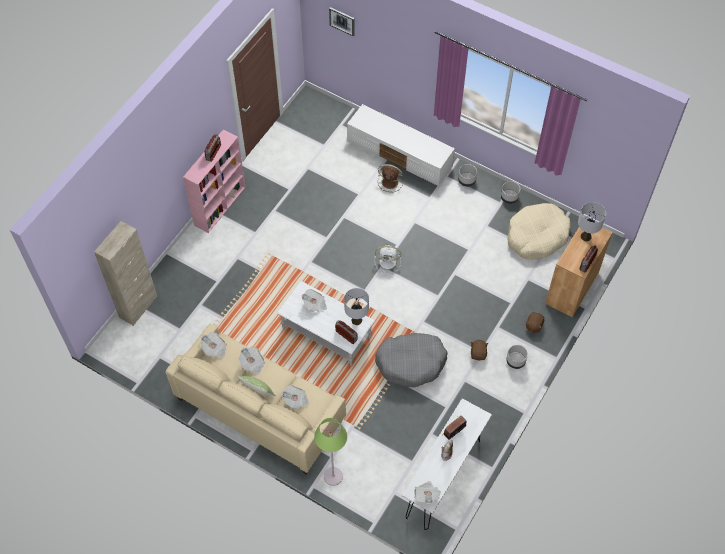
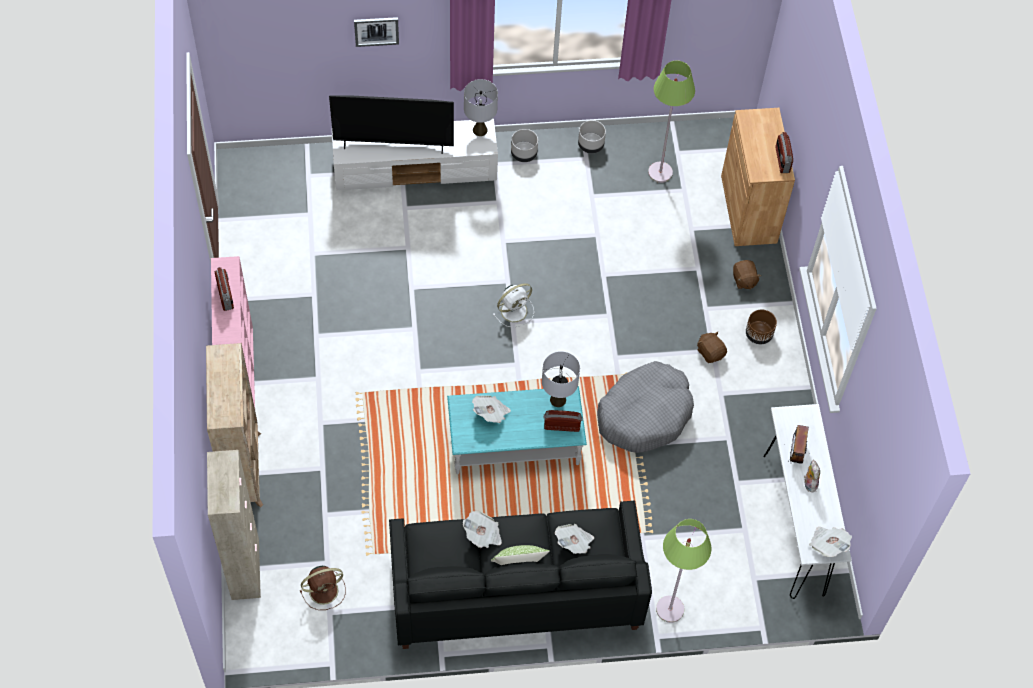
camera: 40 degrees left, 0 degrees up
beige sofa [166,323,346,474] -> black sofa [389,500,652,649]
newspaper [201,332,227,358] -> none
white coffee table [277,281,375,366] -> turquoise coffee table [447,386,587,474]
picture [329,7,355,37] -> picture moved to [354,17,399,47]
brown fan [378,164,403,192] -> brown fan moved to [300,566,346,610]
grey planter [506,345,528,369] -> brown planter [746,309,777,344]
beige dog bed [508,203,571,259] -> green floor lamp [648,61,695,183]
grey table lamp [578,202,606,241] -> grey table lamp moved to [464,79,498,136]
none -> beige bookcase [206,343,263,507]
none -> television [329,95,454,154]

